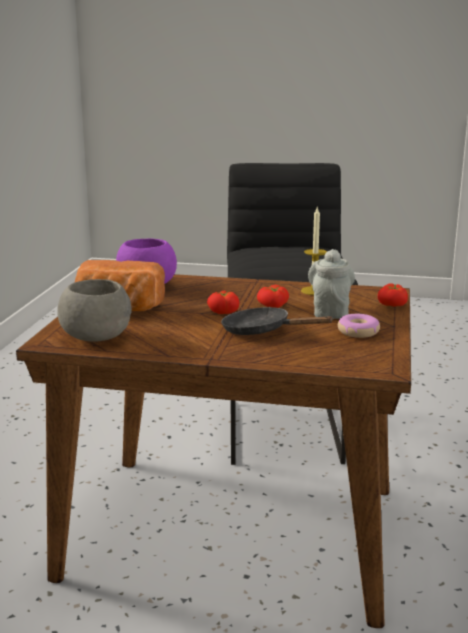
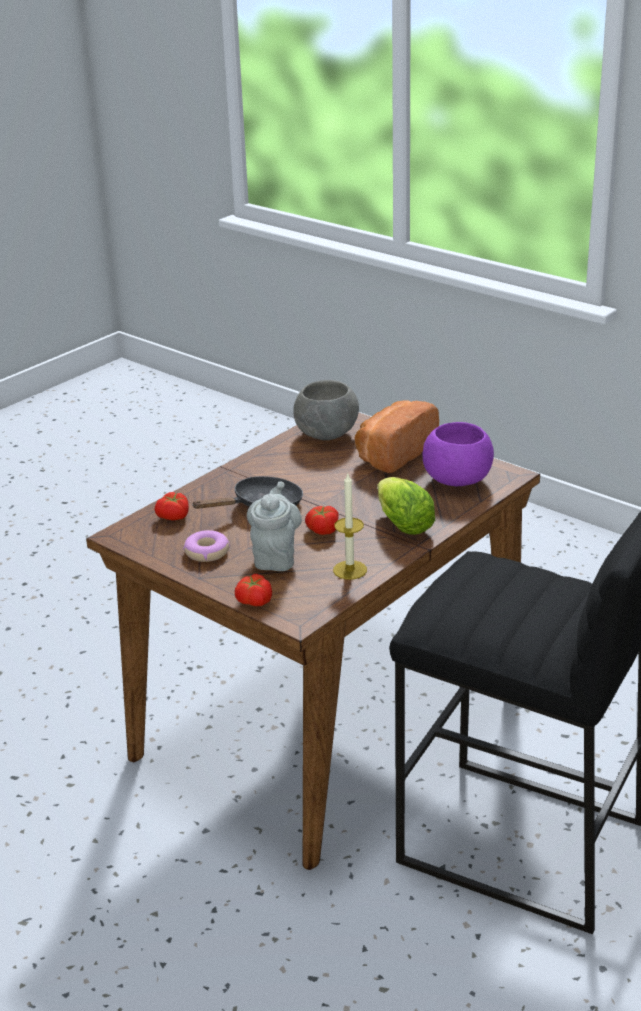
camera: 120 degrees right, 10 degrees up
tomato [207,290,239,314] -> tomato moved to [155,492,189,521]
grey teapot [308,249,355,319] -> grey teapot turned 120 degrees counterclockwise [247,481,302,571]
none -> lettuce [378,477,435,535]

